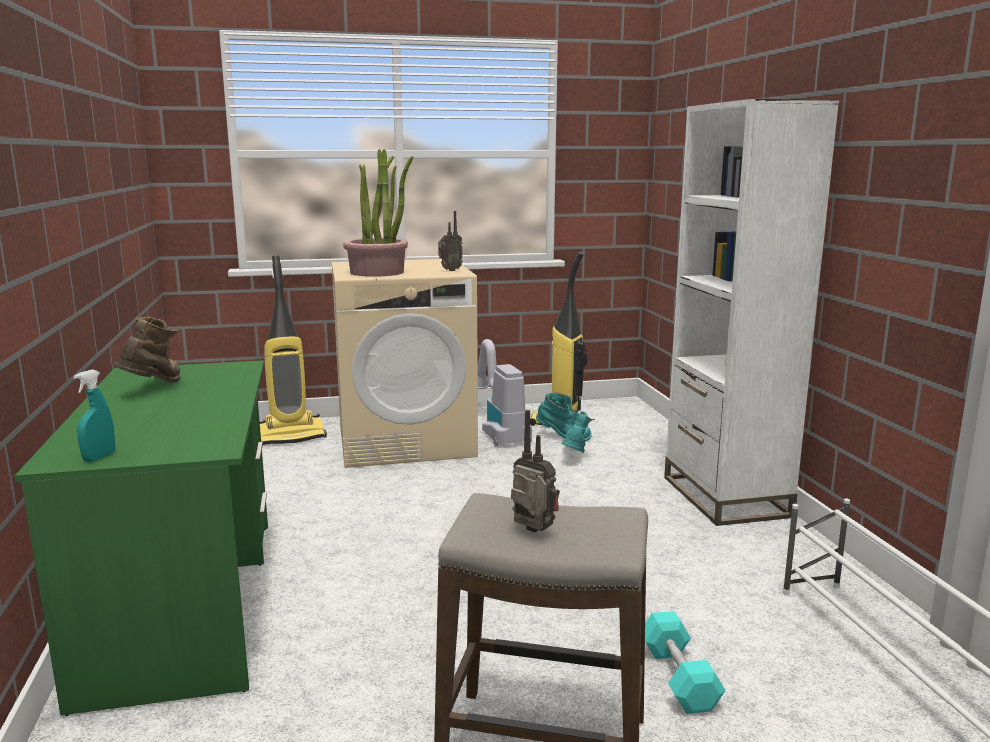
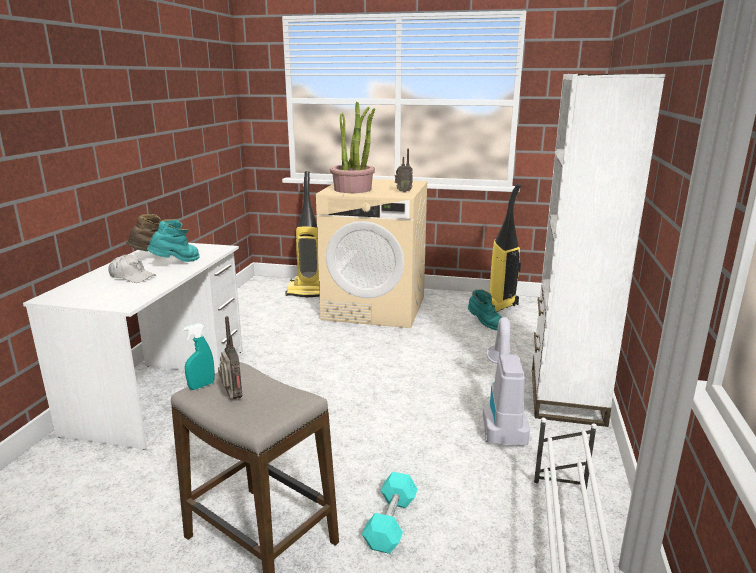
camera: 25 degrees right, 5 degrees up
green desk [15,360,268,716] -> white desk [23,243,243,450]
turquoise spray bottle [74,370,115,462] -> turquoise spray bottle moved to [183,323,215,390]
vacuum cleaner [478,339,532,447] -> vacuum cleaner moved to [483,317,530,445]
turquoise boot [562,410,595,453] -> turquoise boot moved to [147,219,200,262]
none -> white cap [109,254,156,283]

